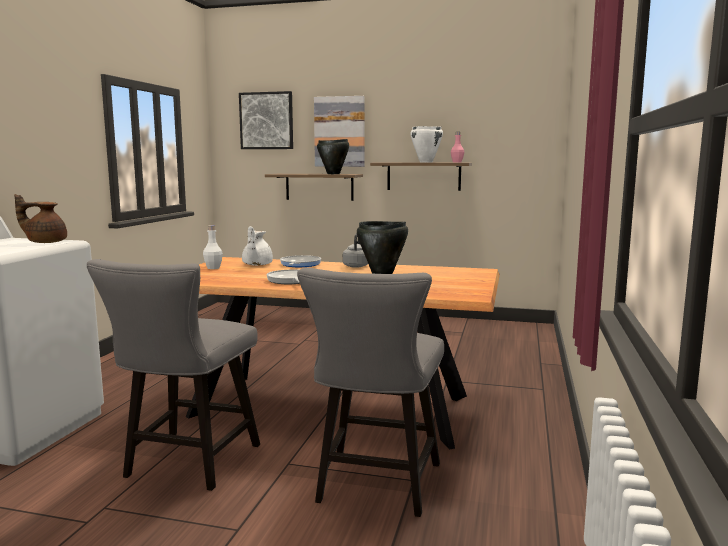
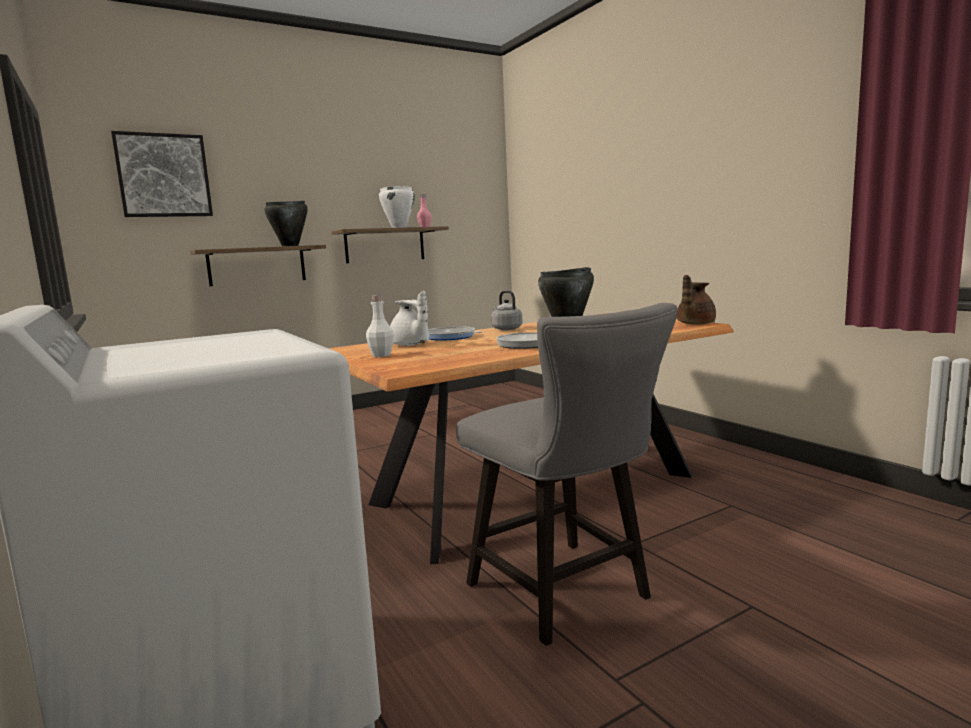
camera: 45 degrees left, 0 degrees up
brown teapot [14,194,67,243] -> brown teapot moved to [677,275,716,325]
grey chair [297,268,444,517] -> none
picture [314,96,364,167] -> none

